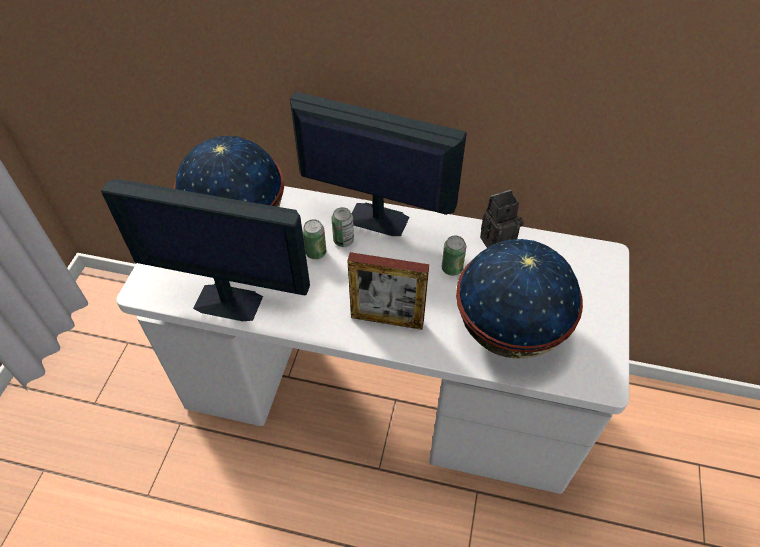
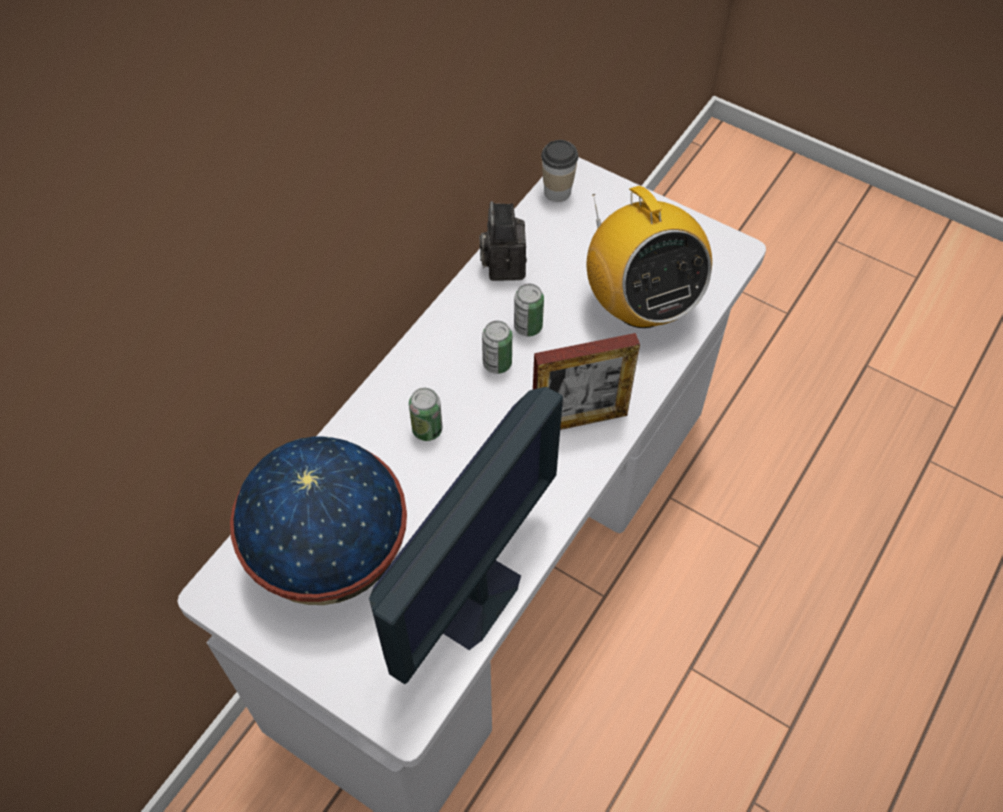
camera: 70 degrees left, 5 degrees up
monitor [290,92,467,236] -> none
can [302,219,326,259] -> can moved to [482,321,512,374]
picture frame [347,252,429,330] -> picture frame turned 45 degrees clockwise [533,333,640,430]
globe [456,239,583,359] -> radio [587,186,712,328]
none -> cup [541,140,578,202]

